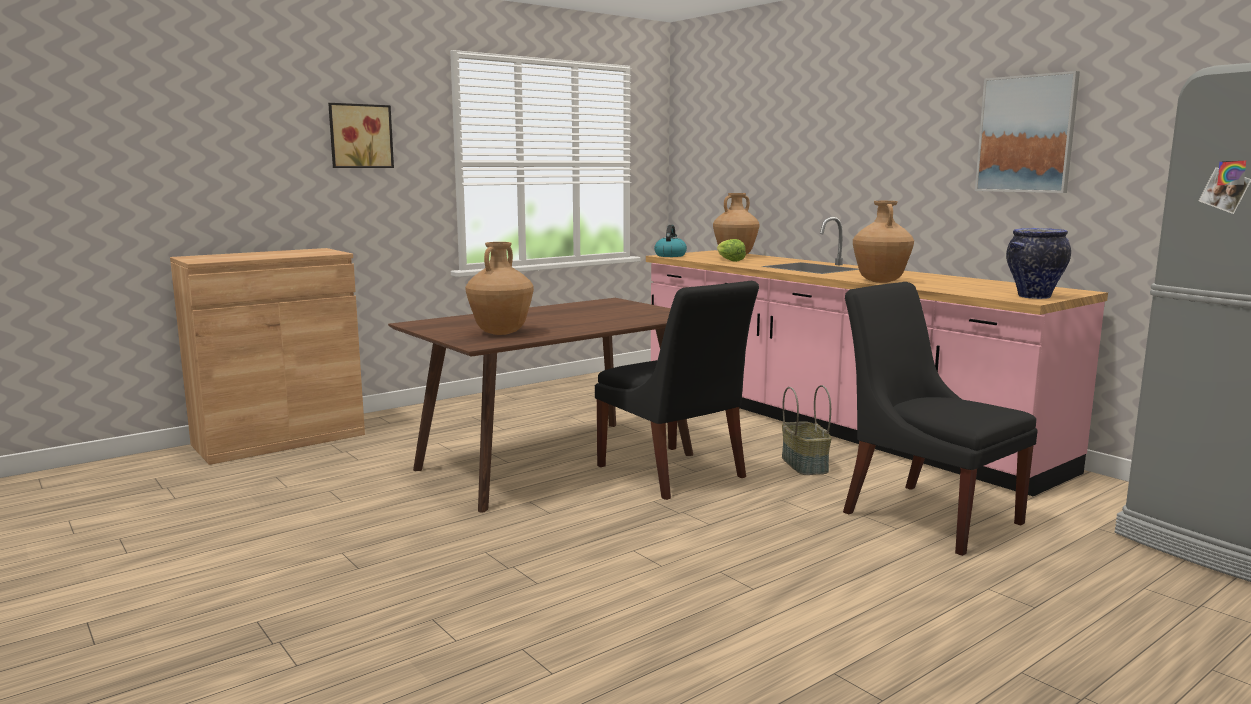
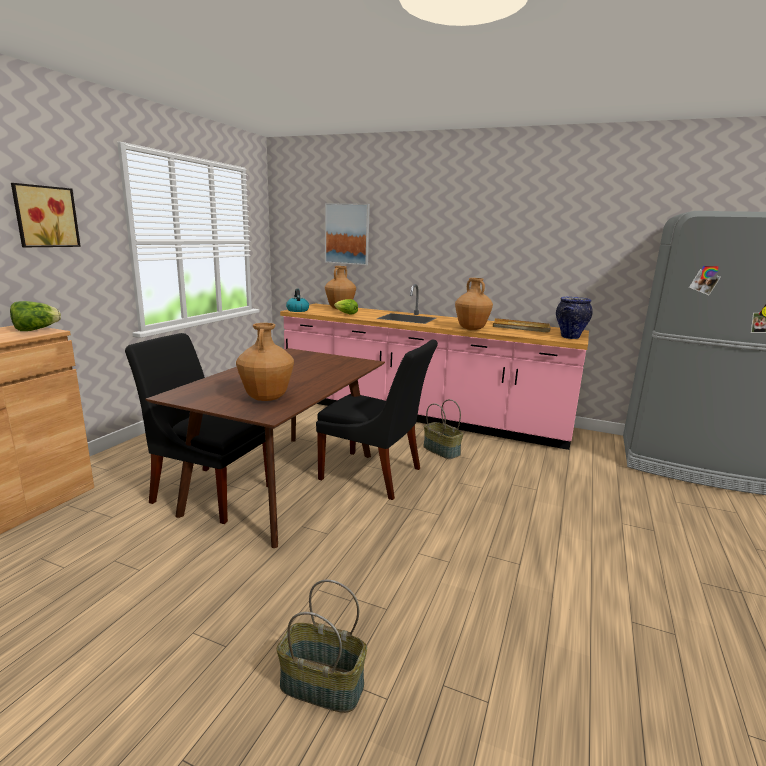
camera: 30 degrees left, 5 degrees up
black chair [843,282,1038,556] -> black chair moved to [125,333,268,524]
picture [975,71,1080,193] -> picture moved to [325,203,370,265]
none -> lettuce [10,301,61,331]
none -> basket [277,580,367,713]
none -> beige tray [493,318,551,333]

